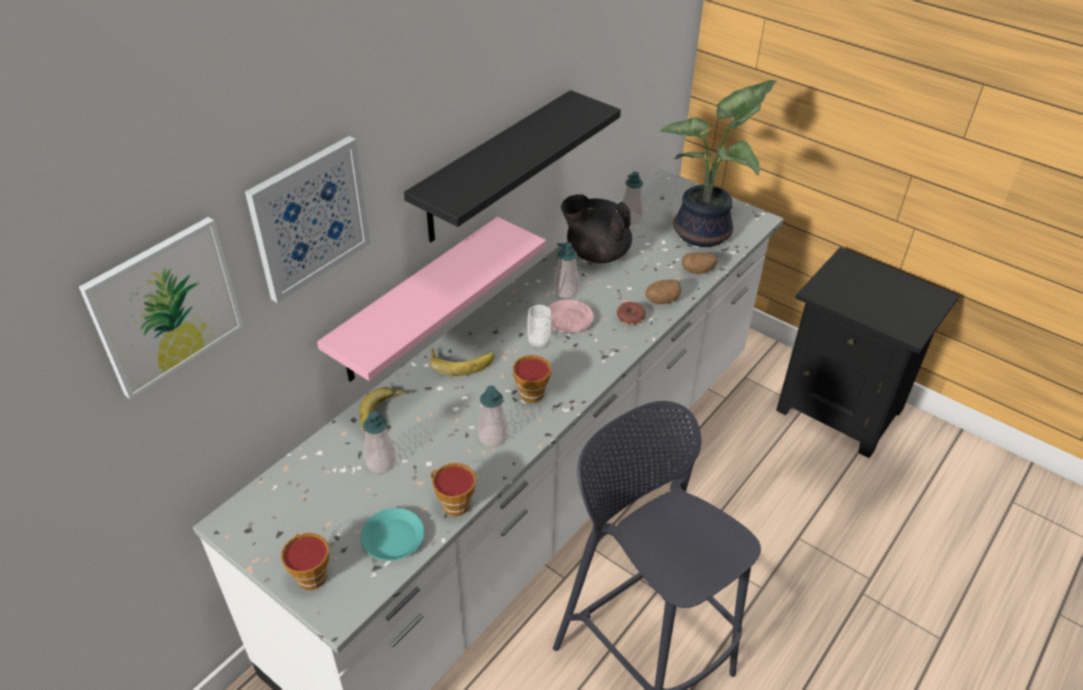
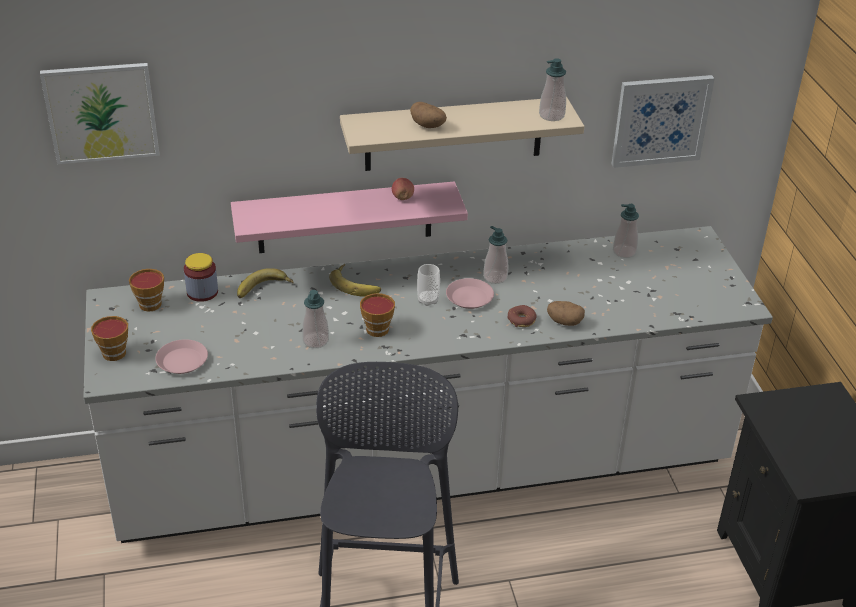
camera: 40 degrees right, 5 degrees down
picture [245,136,371,303] -> picture moved to [612,75,715,168]
turquoise plate [361,508,424,561] -> pink plate [155,339,208,374]
soap dispenser [363,411,396,473] -> soap dispenser moved to [539,58,566,121]
black shelf [404,90,621,242] -> beige shelf [340,97,584,171]
cup [431,463,476,516] -> cup moved to [129,269,164,311]
black teapot [561,194,632,263] -> none
potted plant [661,80,776,247] -> none
potato [682,252,718,274] -> potato moved to [410,102,447,128]
none -> jar [184,253,218,302]
none -> apple [392,178,414,200]

